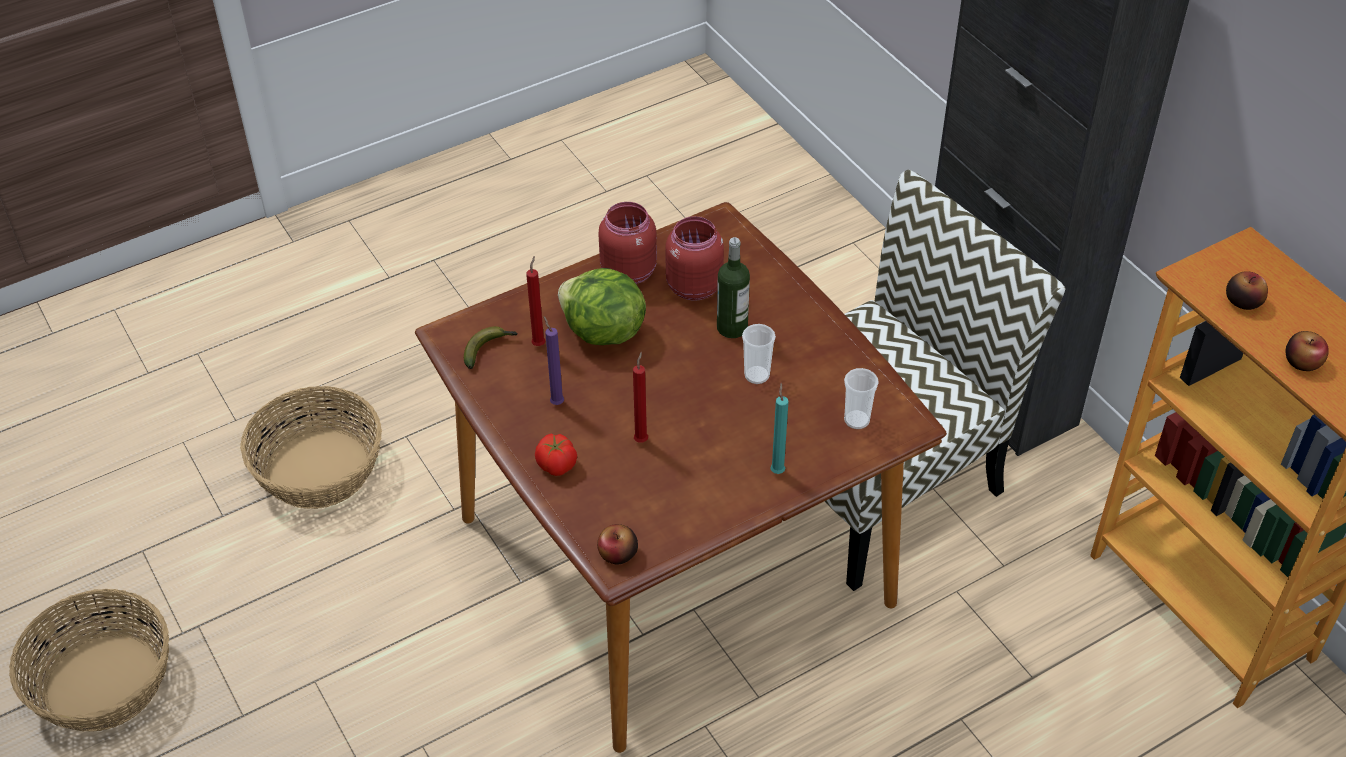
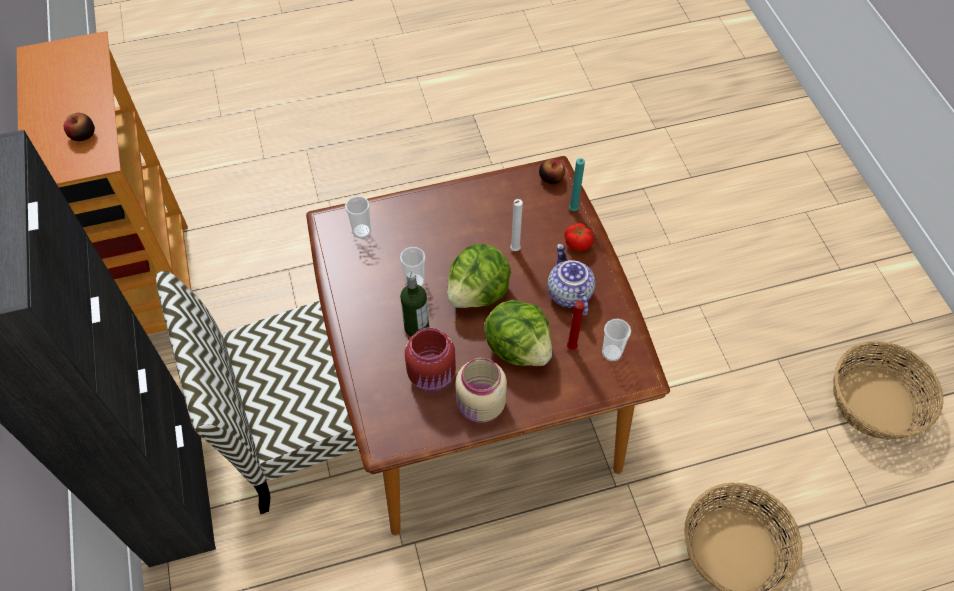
camera: 165 degrees left, 10 degrees up
banana [464,326,518,369] -> cup [602,319,631,361]
purple candle [544,316,564,405] -> teapot [547,244,595,316]
red jar [598,202,657,284] -> beige jar [455,358,507,423]
red candle [633,352,648,443] -> white candle [510,199,523,251]
turquoise candle [771,383,788,474] -> turquoise candle moved to [569,158,585,211]
apple [1286,331,1329,371] -> none
none -> lettuce [447,244,511,308]

